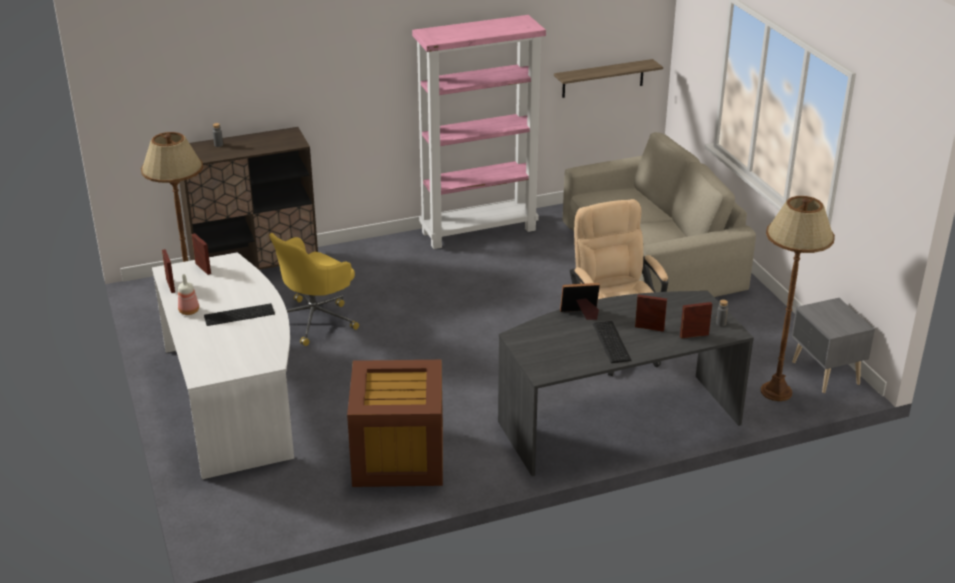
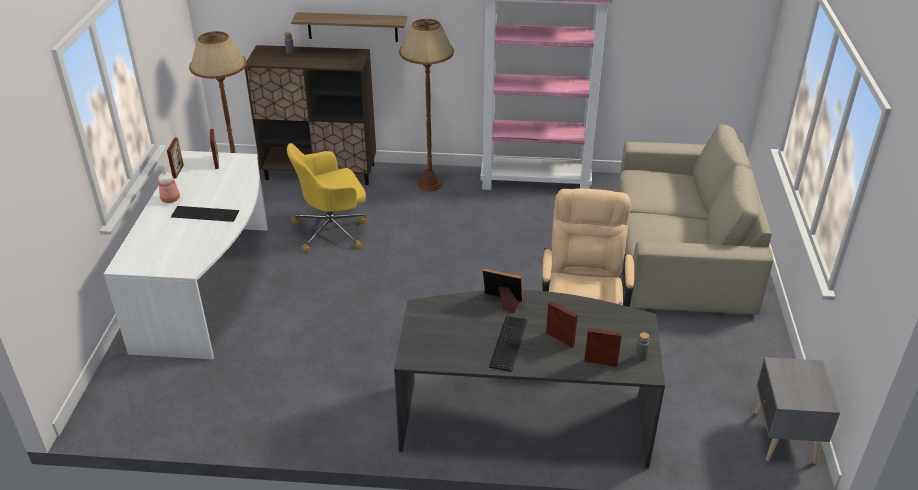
camera: 25 degrees right, 5 degrees up
brown storage box [347,360,443,487] -> none
shelf [554,59,663,98] -> shelf moved to [291,12,407,42]
brown floor lamp [761,196,835,401] -> brown floor lamp moved to [399,19,454,192]

